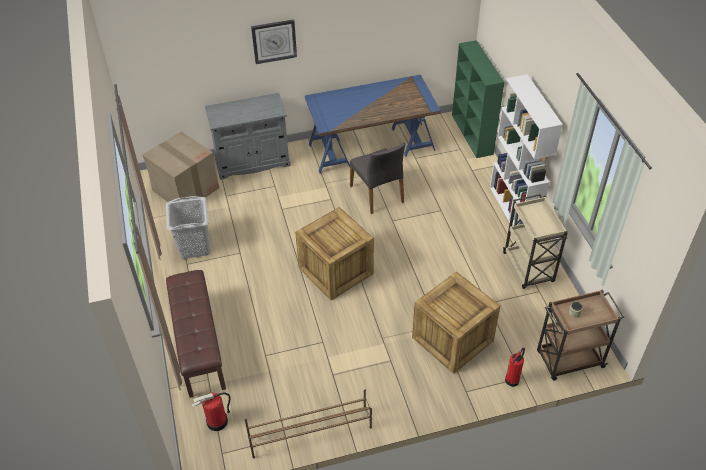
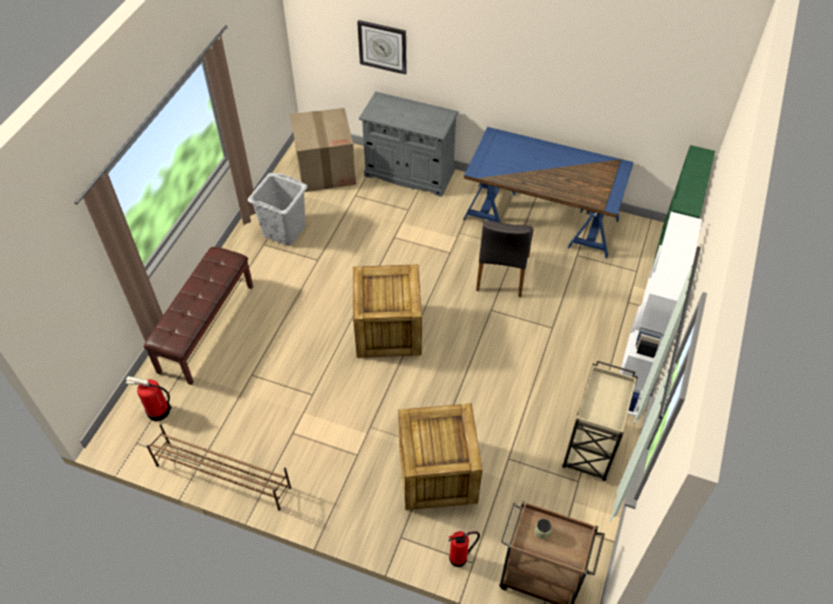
camera: 35 degrees right, 5 degrees up
wall clock [251,19,297,64] -> wall clock moved to [357,20,407,75]

